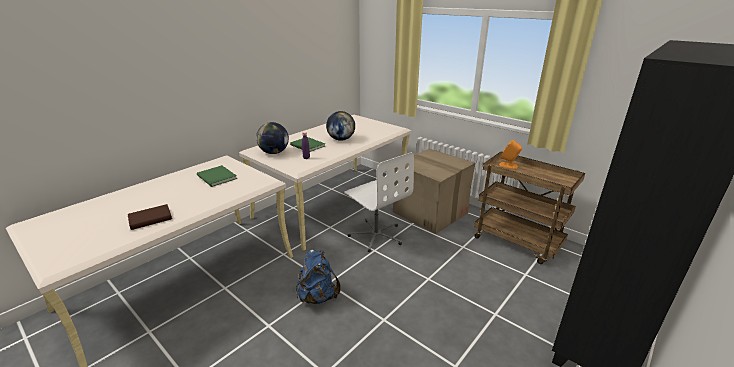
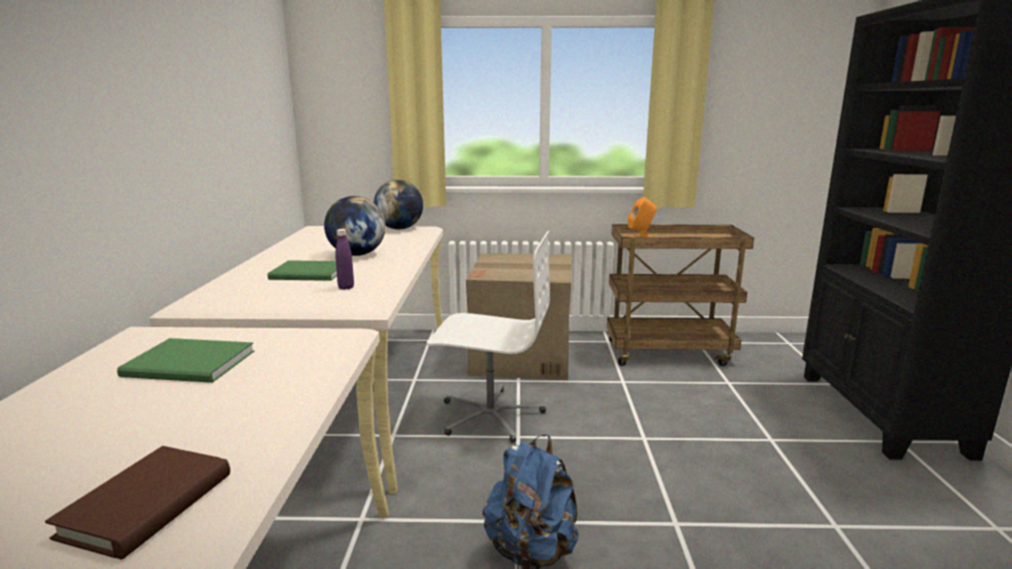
camera: 40 degrees left, 10 degrees down
globe [256,122,289,154] -> globe moved to [373,180,423,229]

